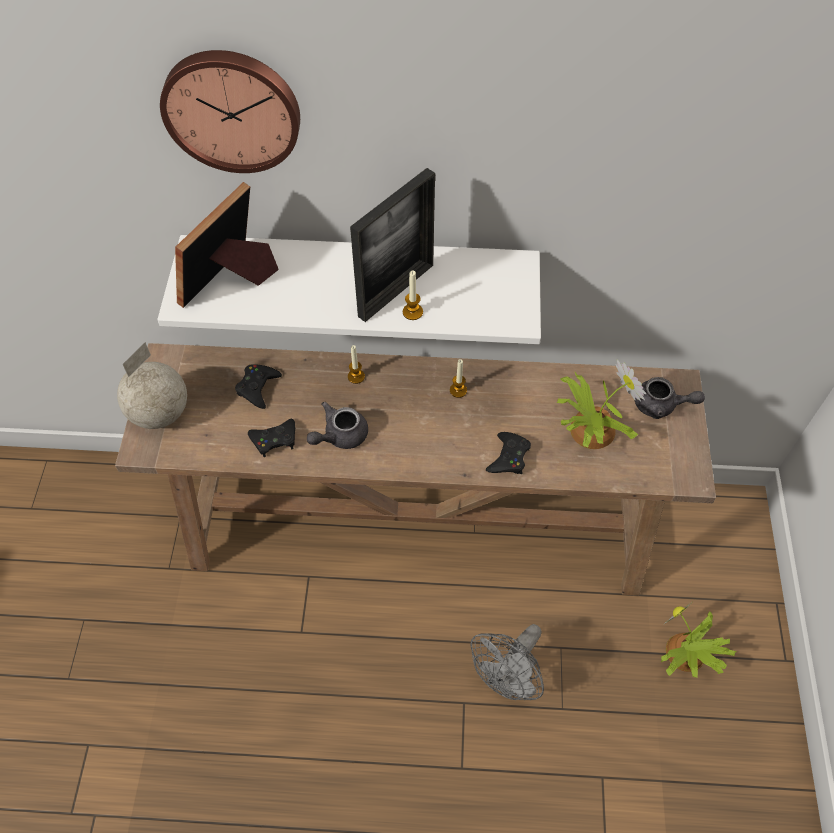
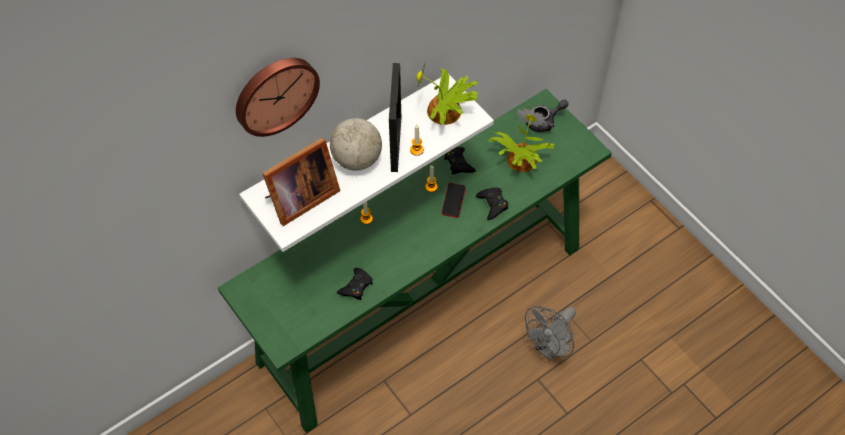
camera: 40 degrees left, 0 degrees up
brown console table [115,343,716,596] -> green console table [218,89,612,433]
globe [117,342,187,429] -> globe moved to [330,106,382,171]
picture frame [175,182,279,308] -> picture frame turned 120 degrees counterclockwise [262,138,340,226]
black game controller [235,364,282,409] -> black game controller moved to [444,147,476,174]
grey teapot [307,402,368,449] -> none
grey fan [470,624,544,700] -> grey fan turned 45 degrees clockwise [525,306,576,361]
potted plant [661,600,737,678] -> potted plant moved to [416,62,478,125]
none -> phone [442,183,466,218]

